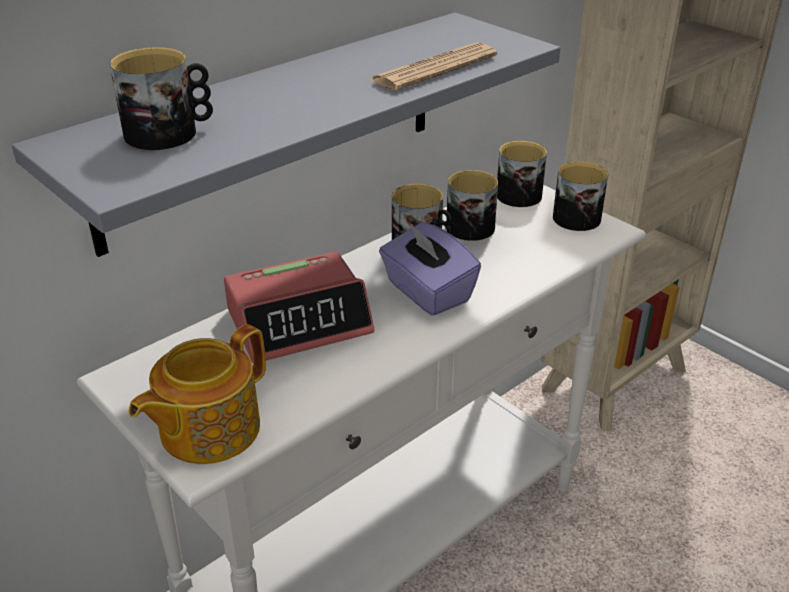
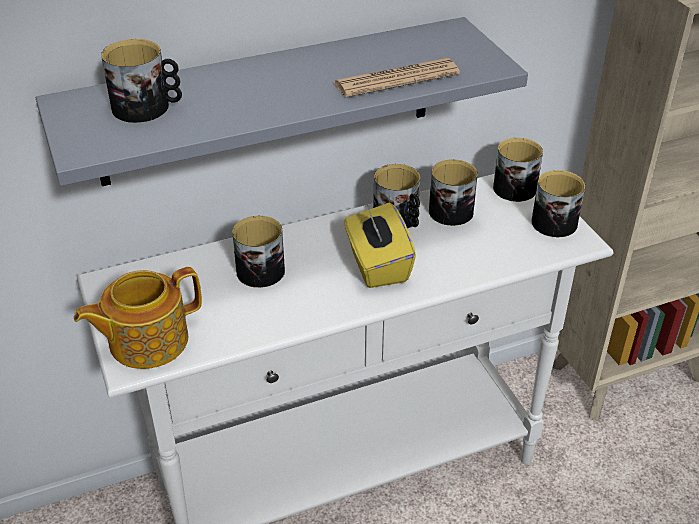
camera: 20 degrees right, 5 degrees up
alarm clock [224,252,374,363] -> mug [232,216,285,288]
purple tissue box [379,222,481,316] -> yellow tissue box [344,203,416,288]

